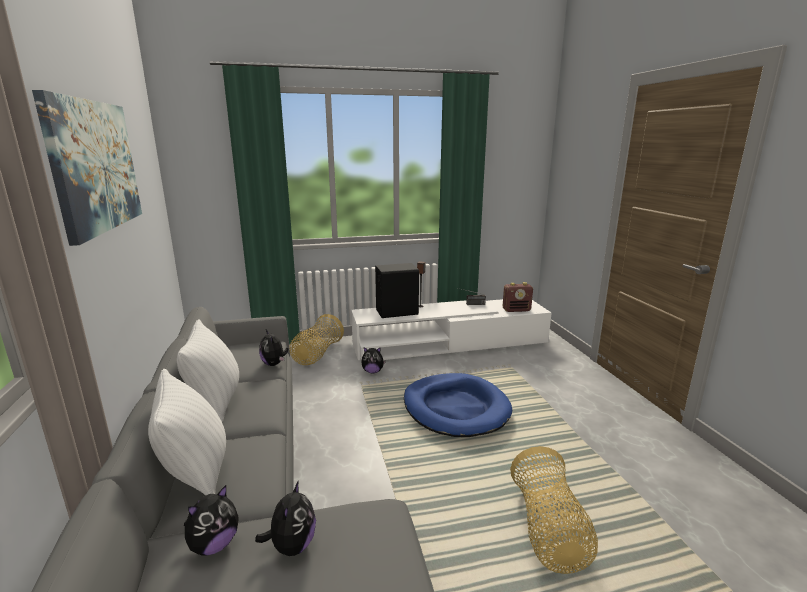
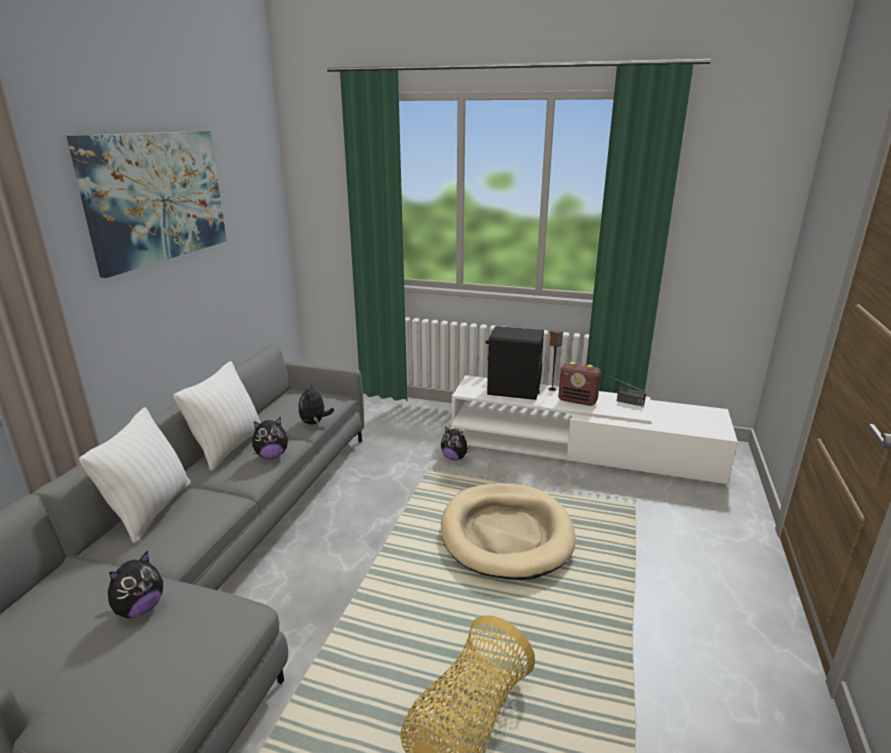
camera: 30 degrees right, 5 degrees up
plush toy [184,485,239,556] -> plush toy moved to [252,417,290,459]
basket [289,314,344,365] -> none
blue dog bed [404,373,512,437] -> beige dog bed [441,484,576,580]
radio [503,282,533,312] -> radio moved to [558,362,601,406]

